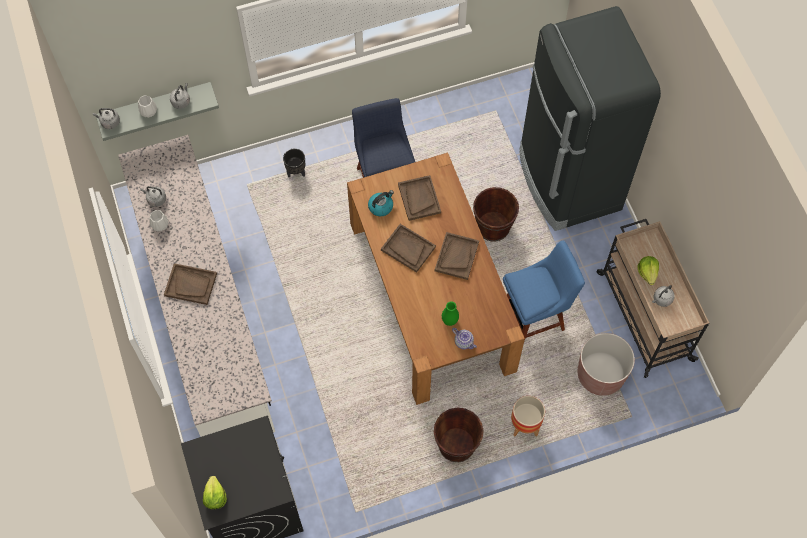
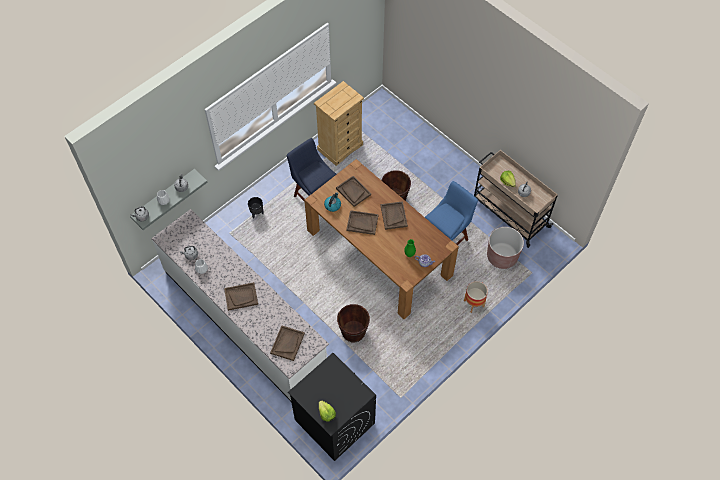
camera: 25 degrees left, 5 degrees down
brown bucket [434,408,484,462] -> brown bucket moved to [337,304,370,342]
black fridge [519,6,661,231] -> none
none -> brown tray [270,325,305,361]
none -> beige dresser [314,81,364,166]

